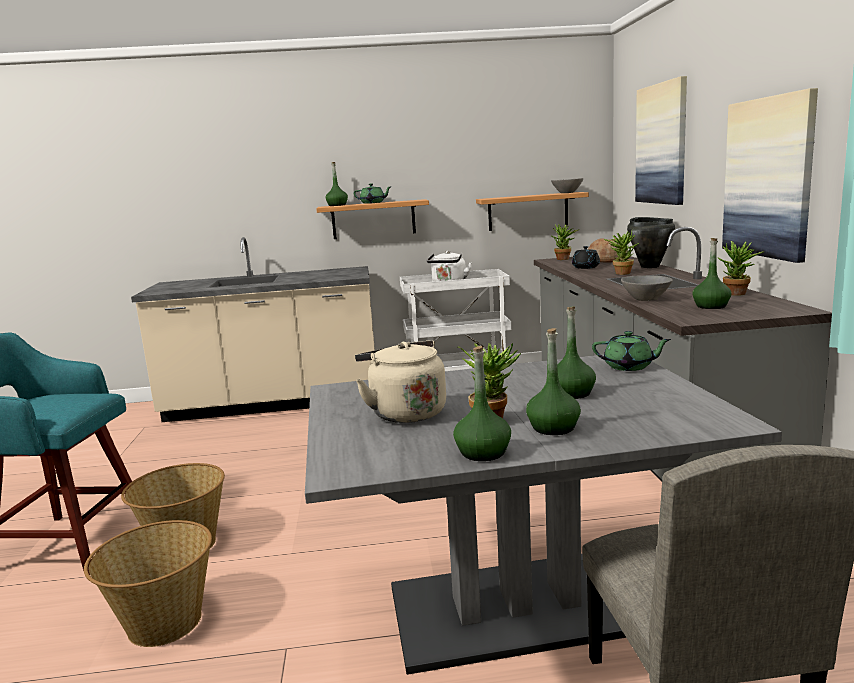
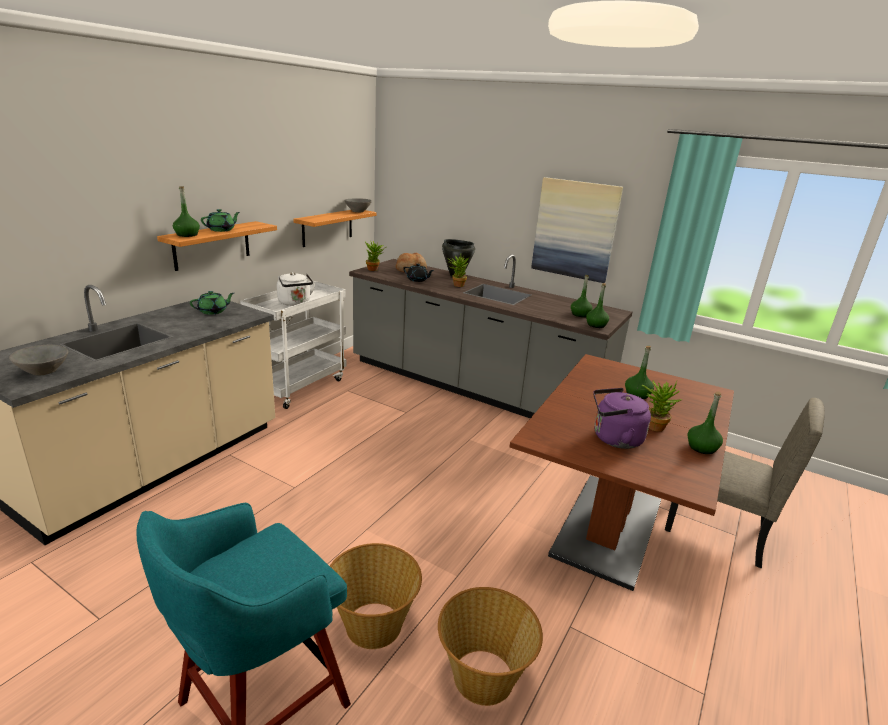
camera: 55 degrees left, 10 degrees up
grey dining table [305,354,782,675] -> brown dining table [509,354,734,591]
beige kettle [355,340,446,423] -> purple kettle [593,388,651,449]
green bottle [526,328,581,435] -> green bottle moved to [586,283,609,328]
green teapot [592,331,671,371] -> green teapot moved to [190,291,234,315]
grey bowl [621,275,673,301] -> grey bowl moved to [9,345,68,375]
picture [635,76,687,205] -> none
potted plant [717,241,764,296] -> none

